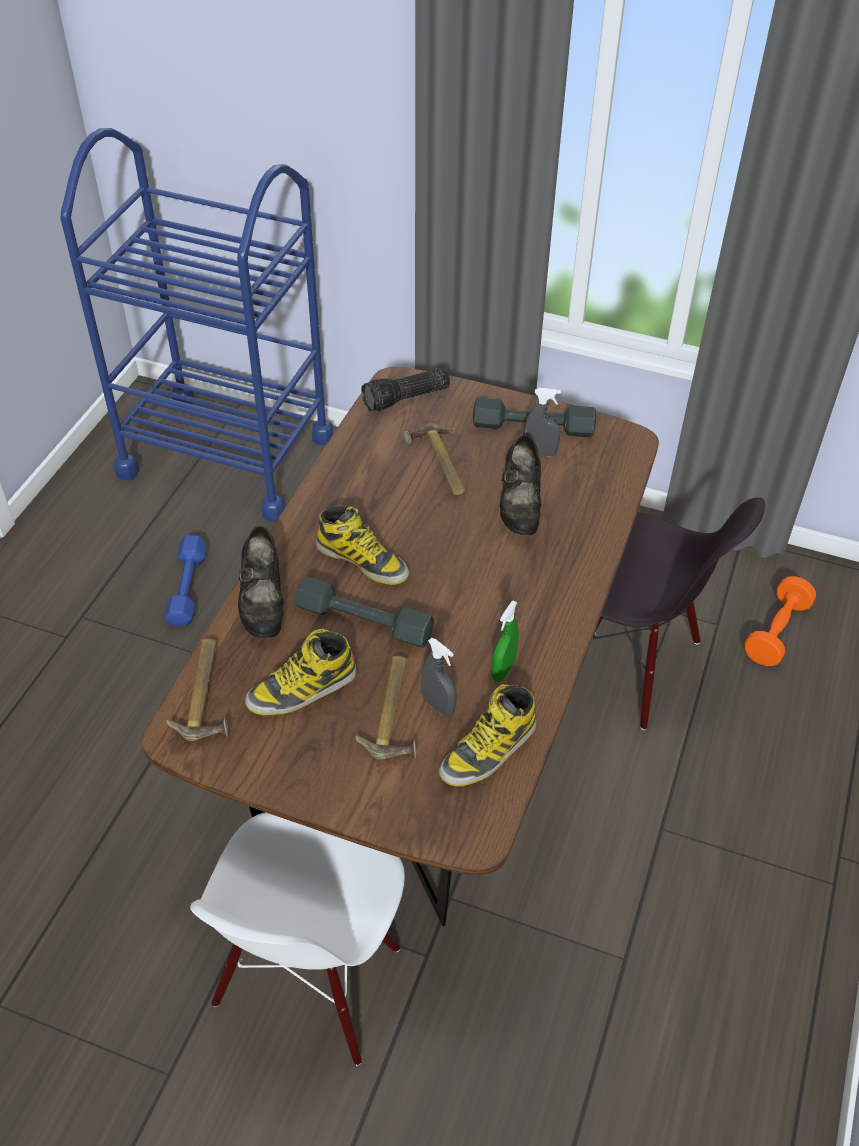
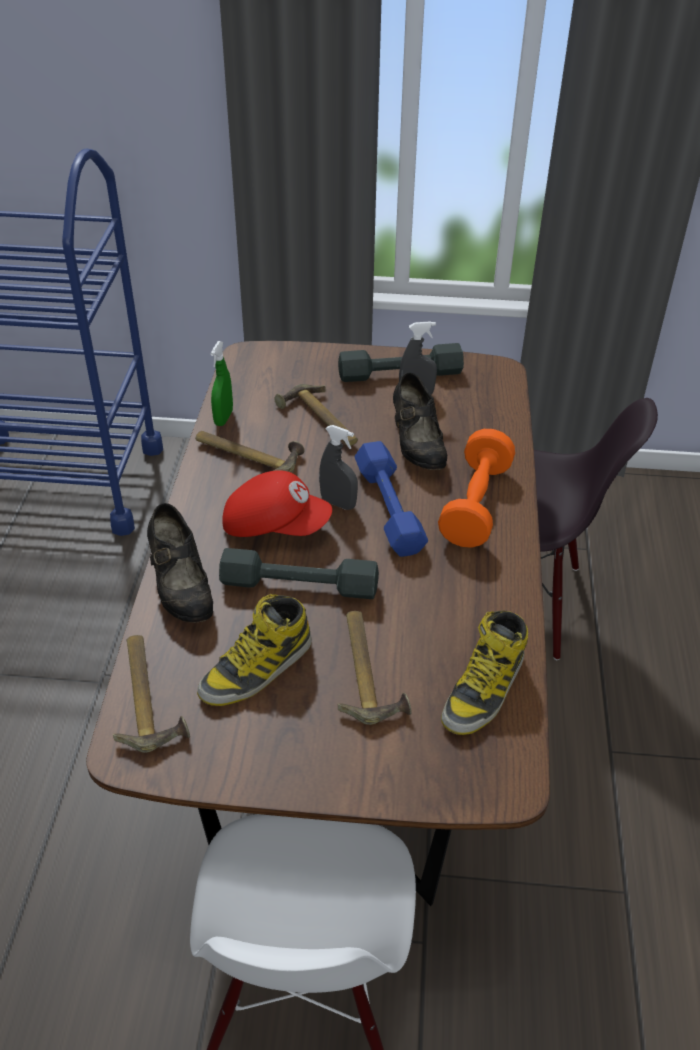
camera: 15 degrees left, 5 degrees down
blue dumbbell [164,535,207,626] -> blue dumbbell moved to [355,441,428,557]
boot [316,507,409,585] -> red cap [222,470,332,537]
flashlight [361,368,450,412] -> none
grey spray bottle [421,638,456,717] -> grey spray bottle moved to [319,425,358,510]
green spray bottle [491,601,519,682] -> green spray bottle moved to [210,341,233,426]
orange dumbbell [744,576,816,666] -> orange dumbbell moved to [438,429,515,548]
none -> hammer [195,431,305,473]

